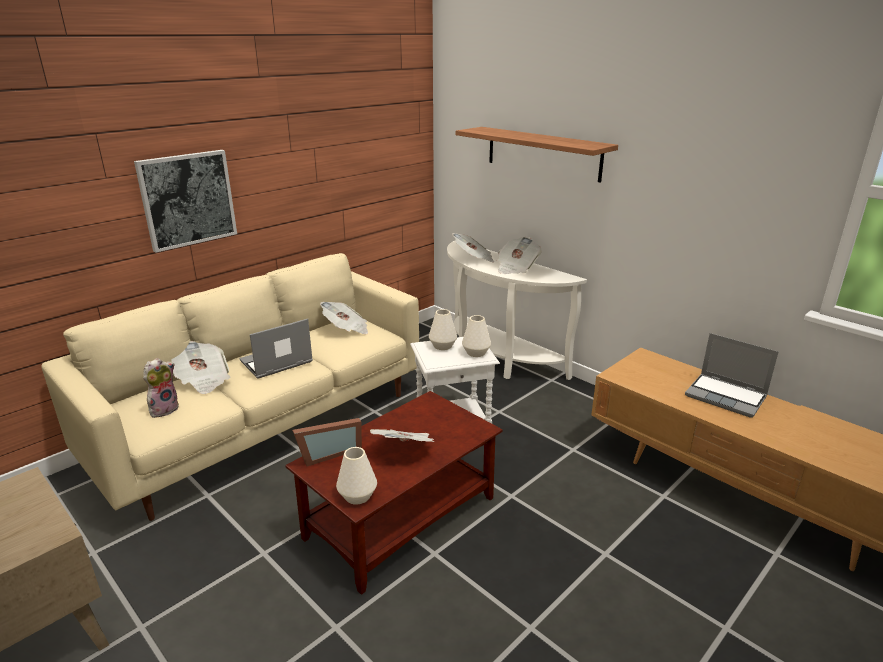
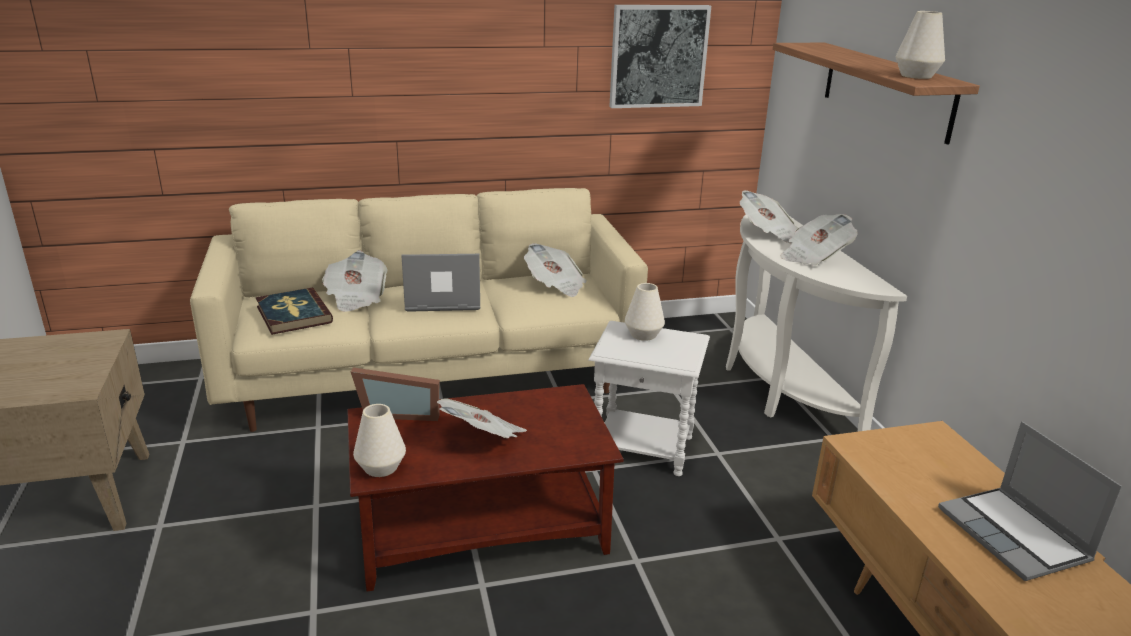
camera: 30 degrees right, 0 degrees up
picture [134,150,237,252] -> picture moved to [609,5,711,108]
plush toy [143,358,179,418] -> book [256,288,333,335]
white vase [462,315,491,357] -> white vase moved to [896,11,945,79]

